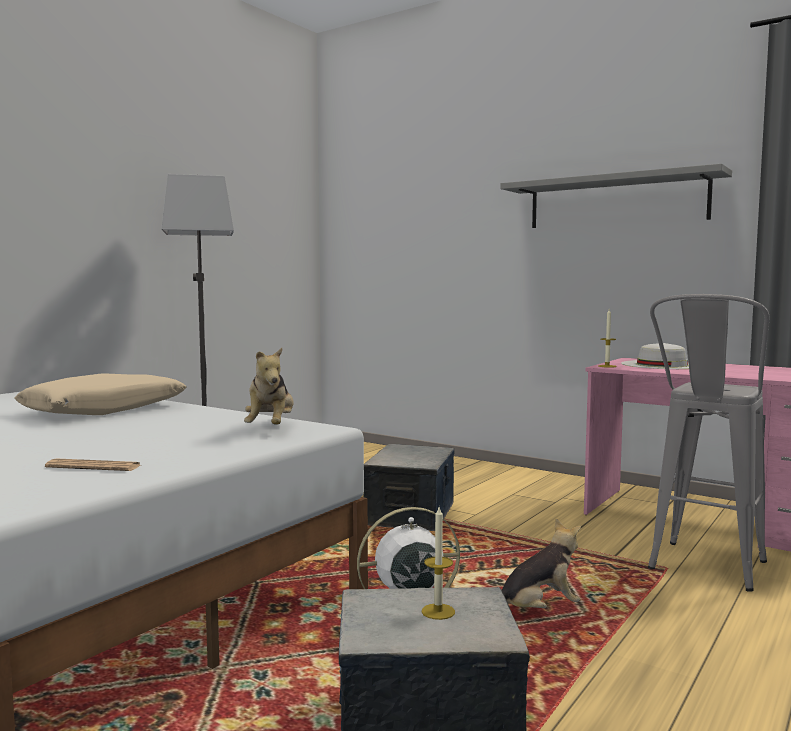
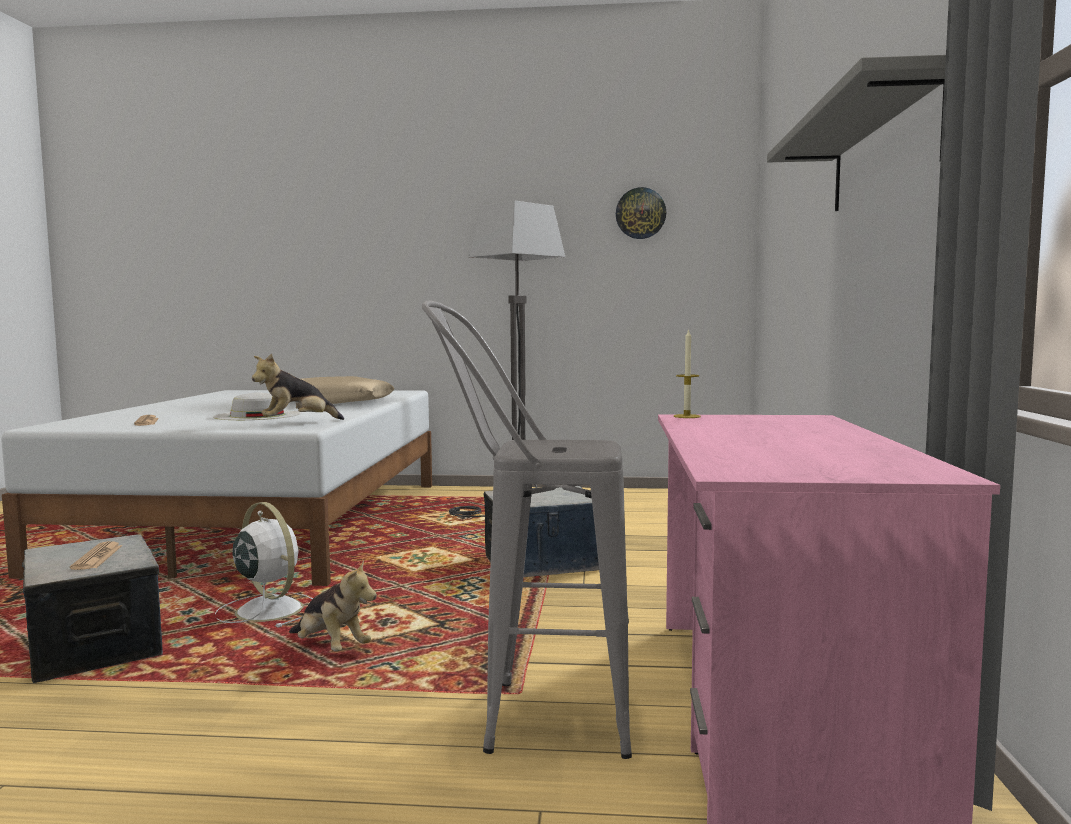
camera: 60 degrees right, 0 degrees up
candle [422,507,455,620] -> newspaper [70,541,122,570]
white hat [621,343,689,369] -> white hat moved to [213,392,301,420]
none -> wall clock [616,187,666,239]

